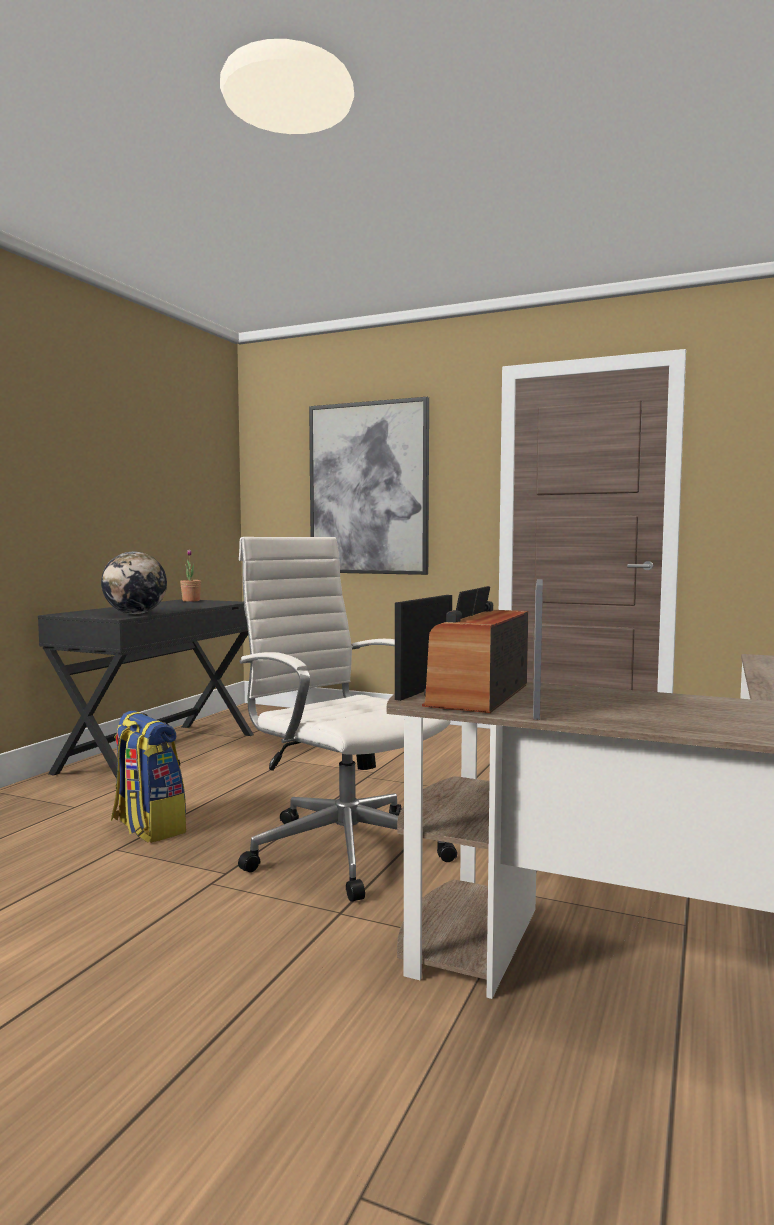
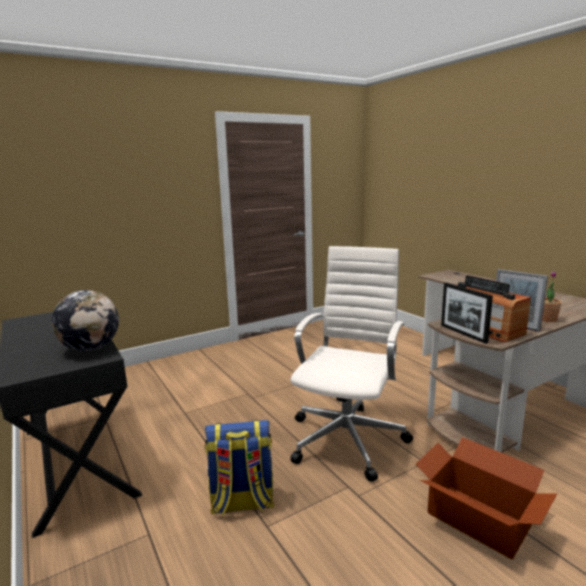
camera: 55 degrees left, 10 degrees up
potted plant [180,549,201,602] -> potted plant moved to [542,271,562,322]
white office chair [238,537,457,902] -> white office chair turned 120 degrees clockwise [290,246,413,482]
picture [309,397,429,575] -> none
none -> cardboard box [416,437,557,560]

